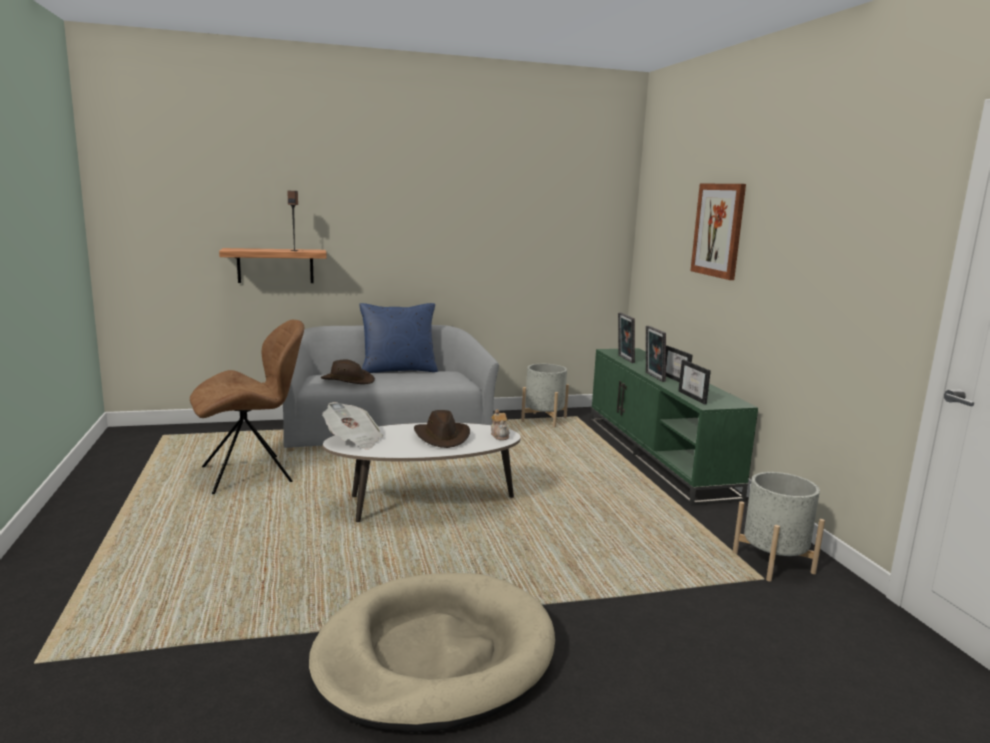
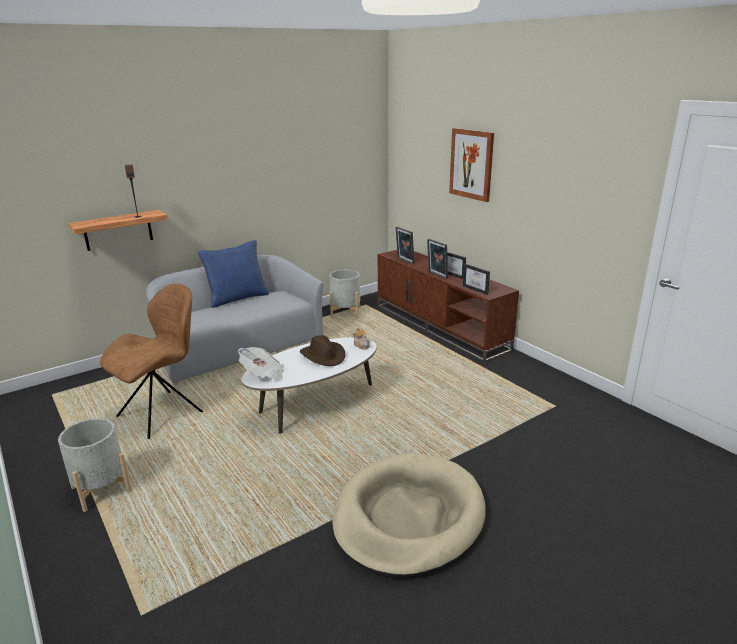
camera: 20 degrees left, 10 degrees up
brown hat [320,360,375,384] -> none
green tv stand [591,348,758,506] -> brown tv stand [378,250,519,363]
grey planter [733,472,825,581] -> grey planter moved to [58,418,132,512]

